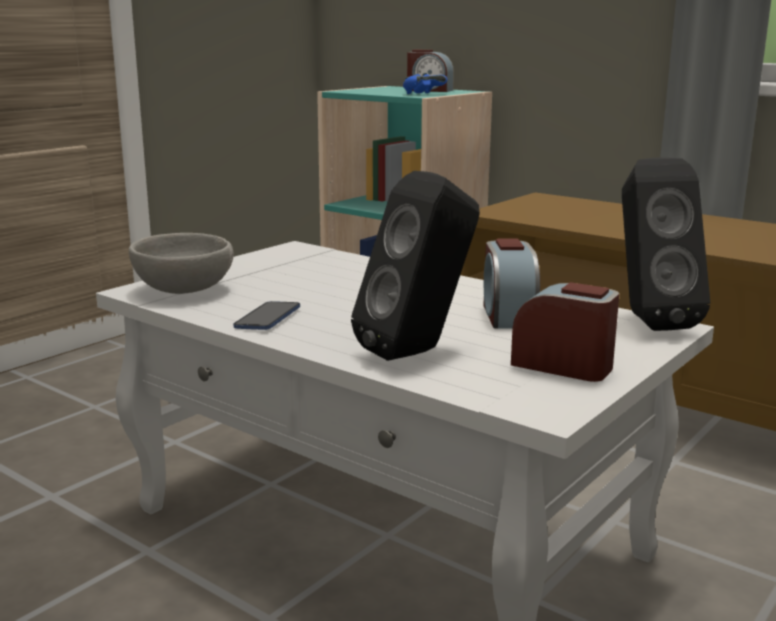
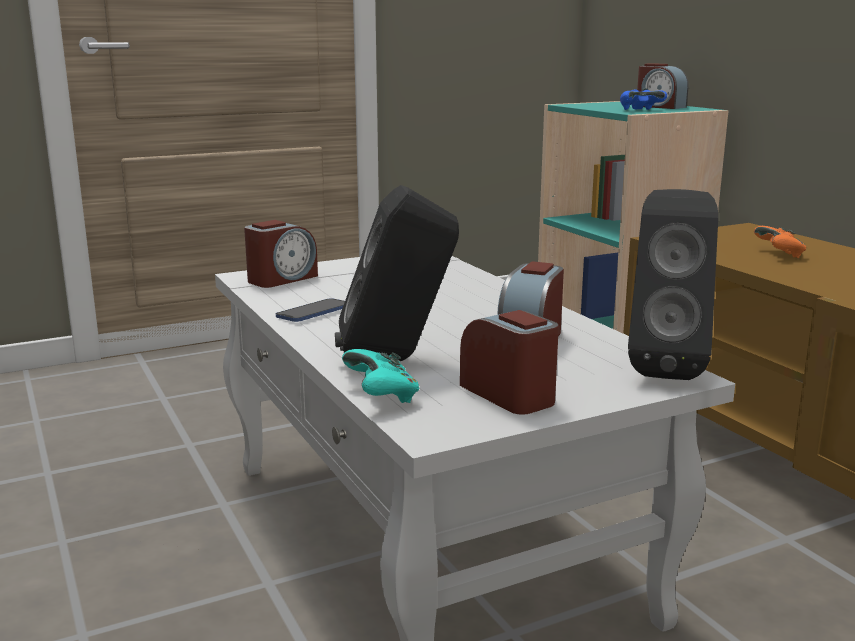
camera: 25 degrees right, 0 degrees up
grey bowl [129,233,234,294] -> alarm clock [244,220,318,288]
none -> turquoise game controller [342,349,419,403]
none -> orange game controller [754,226,806,258]

